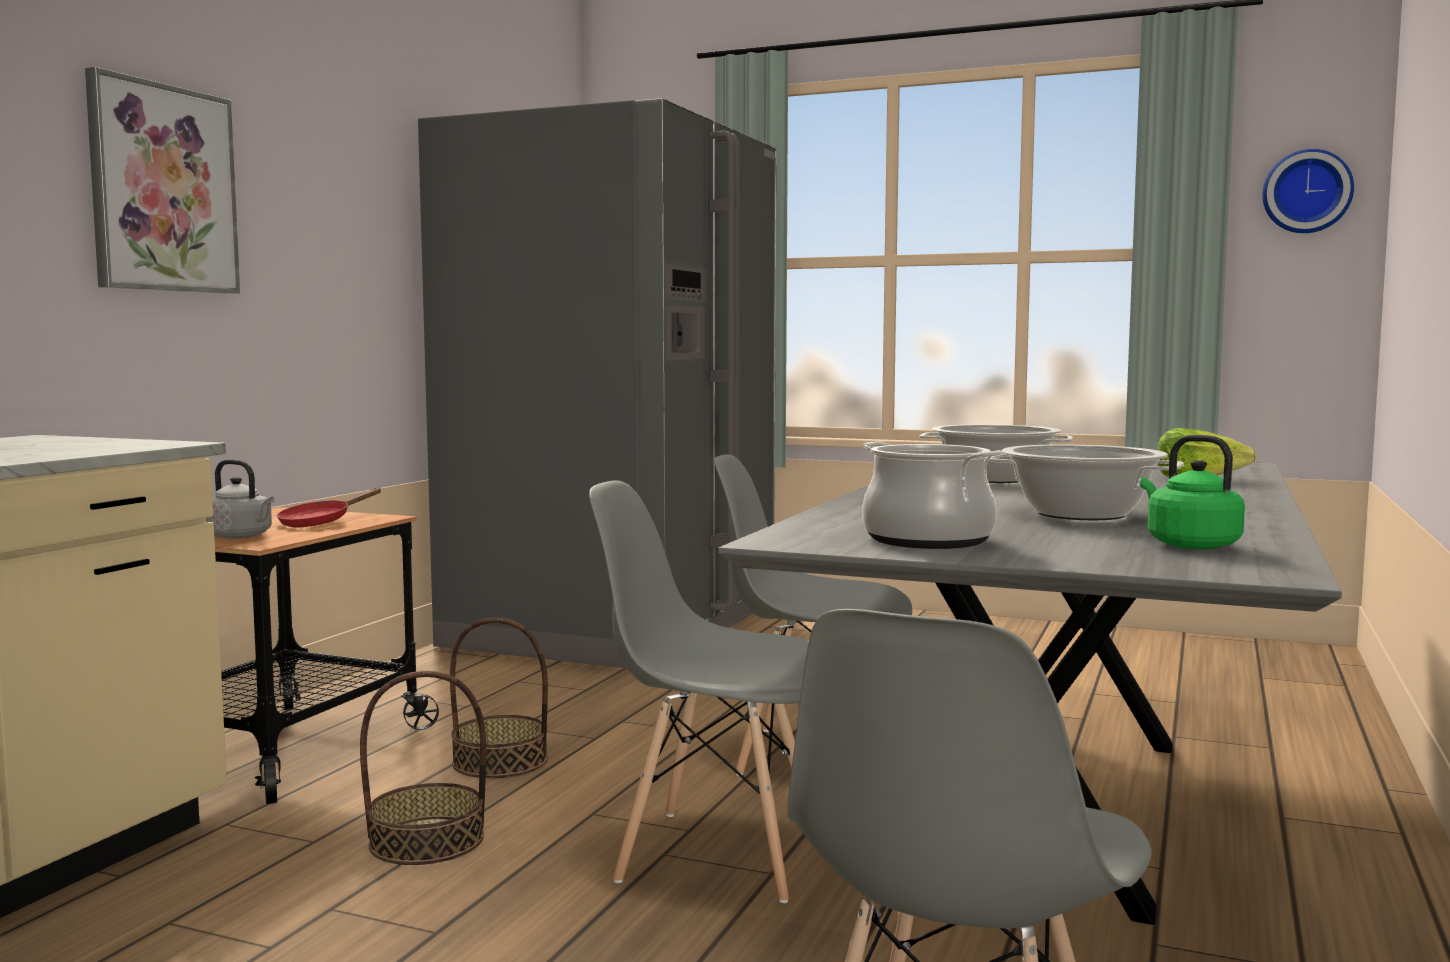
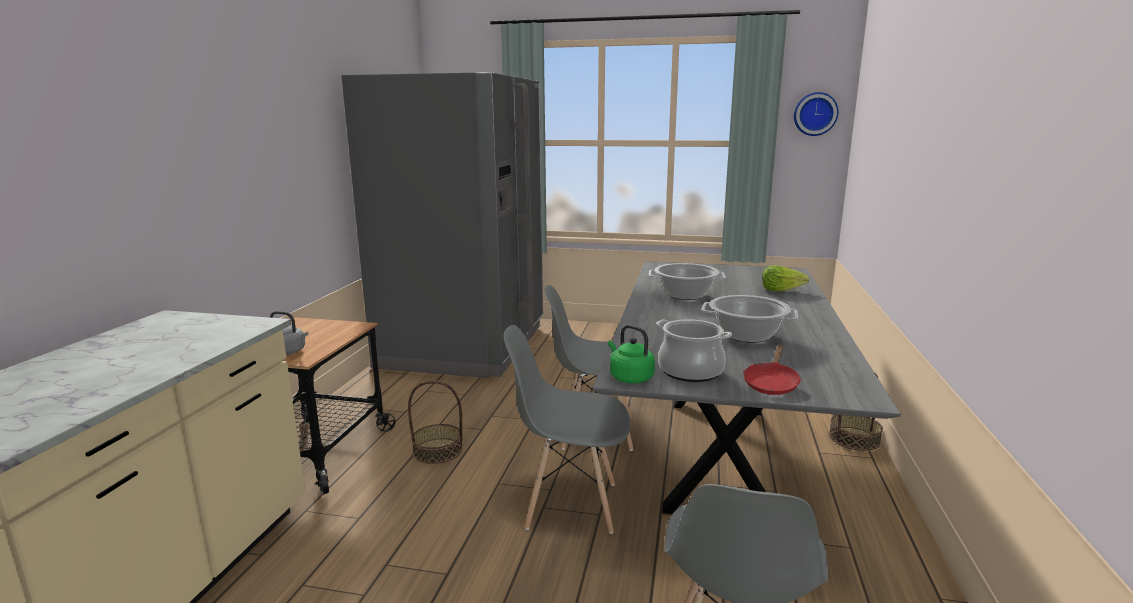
camera: 10 degrees left, 10 degrees up
picture [85,67,240,294] -> none
red frying pan [277,488,381,527] -> red frying pan moved to [743,345,801,395]
basket [360,671,486,865] -> basket moved to [829,372,883,451]
green kettle [1140,435,1245,550] -> green kettle moved to [608,325,655,383]

